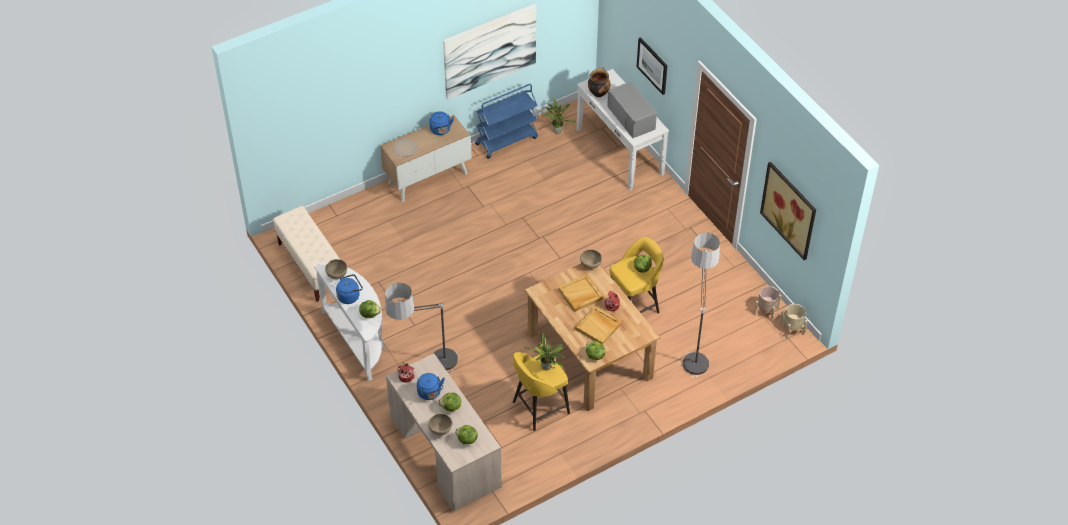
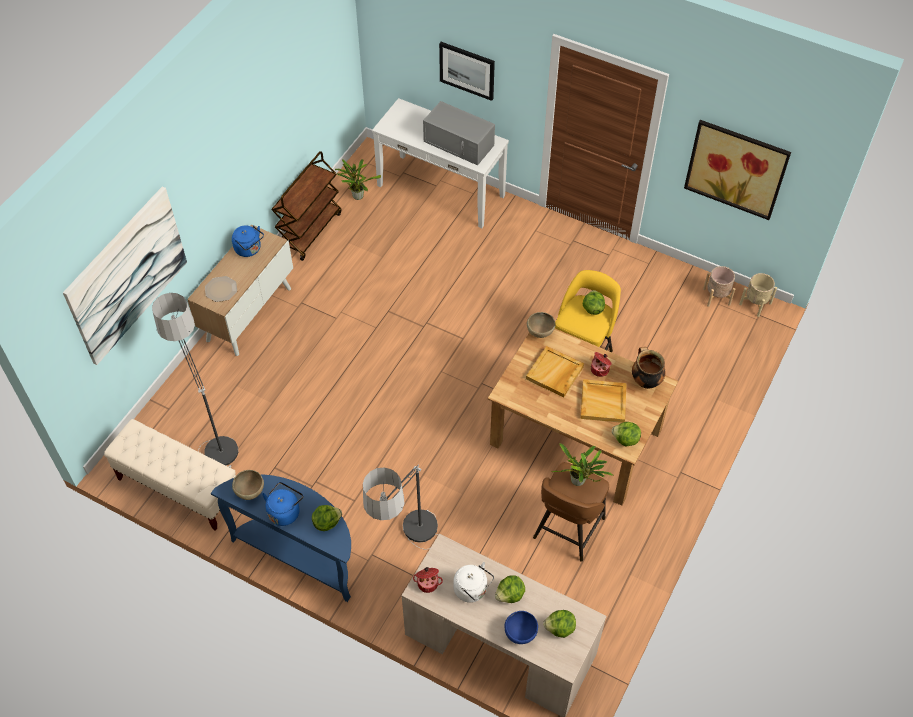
camera: 30 degrees left, 5 degrees up
white console table [314,263,385,381] -> blue console table [211,474,351,602]
blue kettle [417,373,445,400] -> white kettle [453,562,494,603]
brown bowl [428,414,452,435] -> blue bowl [505,611,538,644]
picture [443,4,536,100] -> picture moved to [63,186,187,365]
blue cart [475,84,538,159] -> brown cart [271,151,341,261]
yellow stool [513,352,570,431] -> brown stool [533,462,609,562]
cooking pot [588,67,611,97] -> cooking pot moved to [632,347,666,389]
floor lamp [678,233,720,377] -> floor lamp moved to [152,293,238,468]

